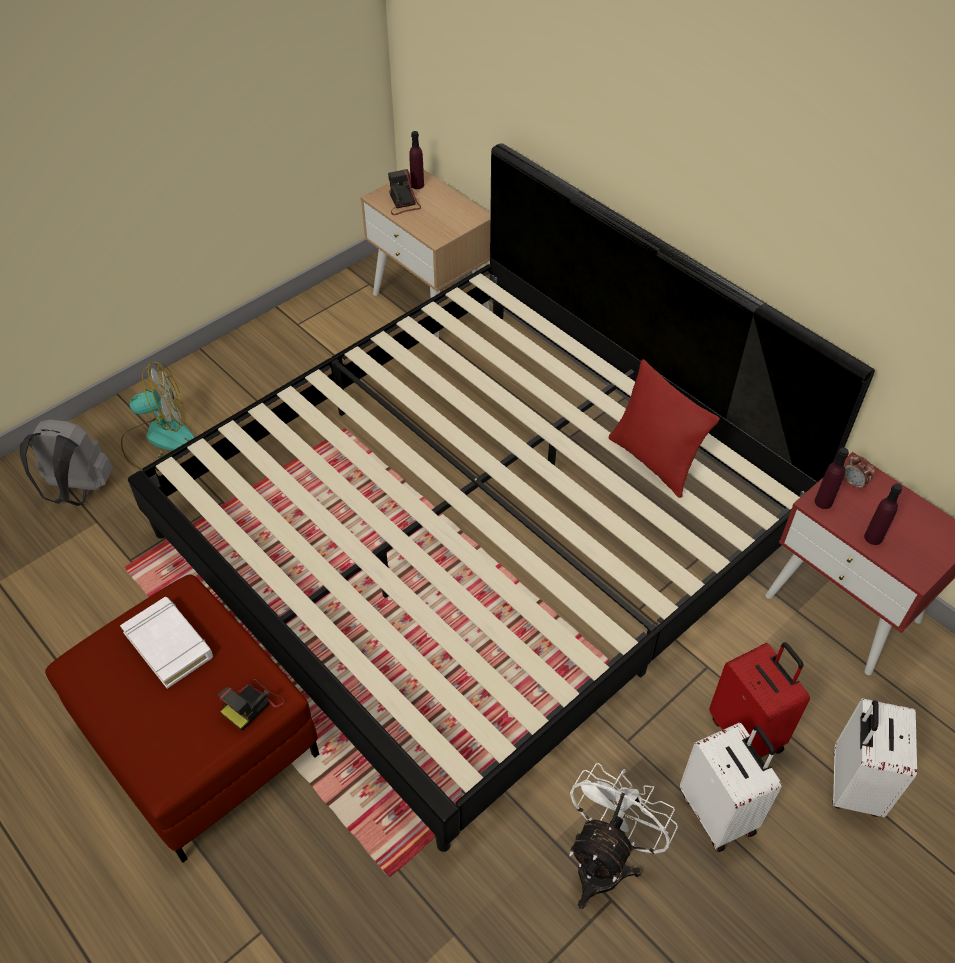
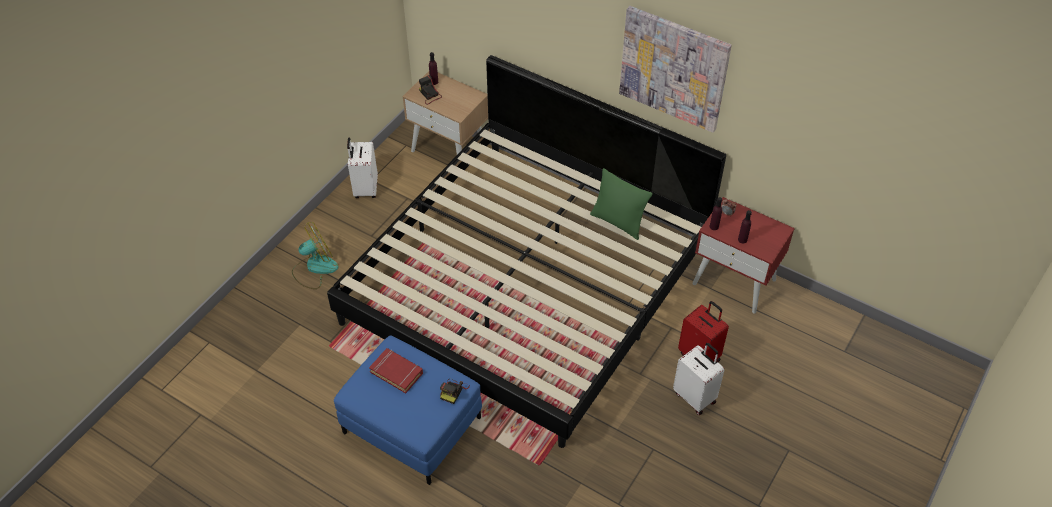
camera: 15 degrees left, 0 degrees up
grey backpack [20,419,113,506] -> none
red ottoman [45,574,319,863] -> blue ottoman [334,336,482,485]
white book [120,597,213,689] -> red book [369,348,423,393]
white fan [569,763,678,909] -> none
red pillow [609,359,720,498] -> green pillow [590,168,653,240]
white suitcase [833,698,917,817] -> white suitcase moved to [347,138,378,198]
none -> picture [619,6,732,133]

